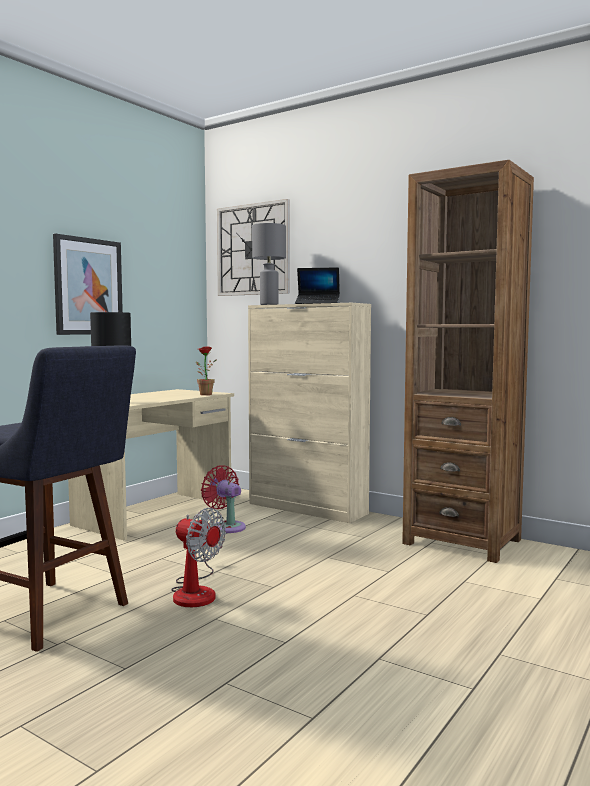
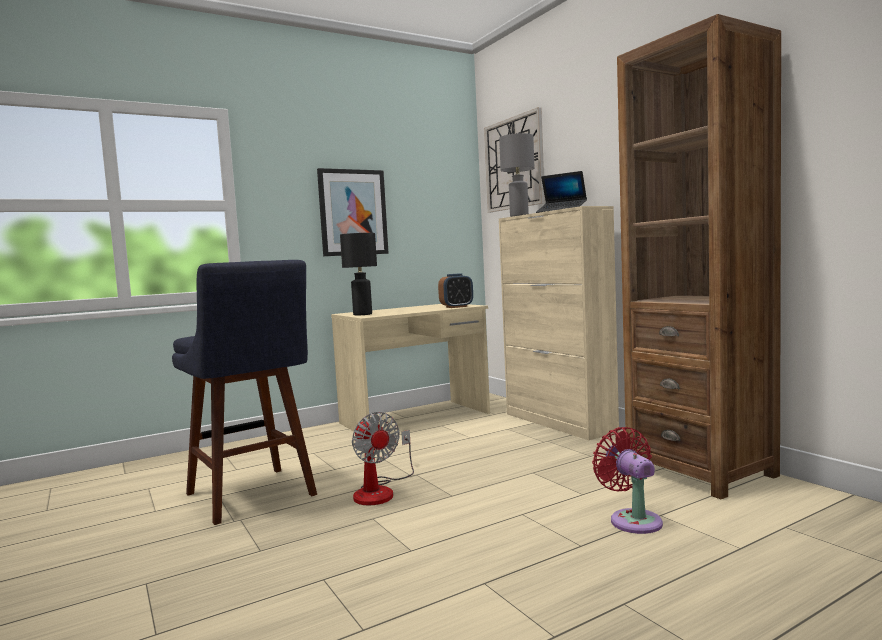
camera: 25 degrees right, 0 degrees up
potted plant [196,346,217,395] -> alarm clock [438,273,473,308]
red fan [201,465,246,533] -> red fan moved to [592,427,663,534]

